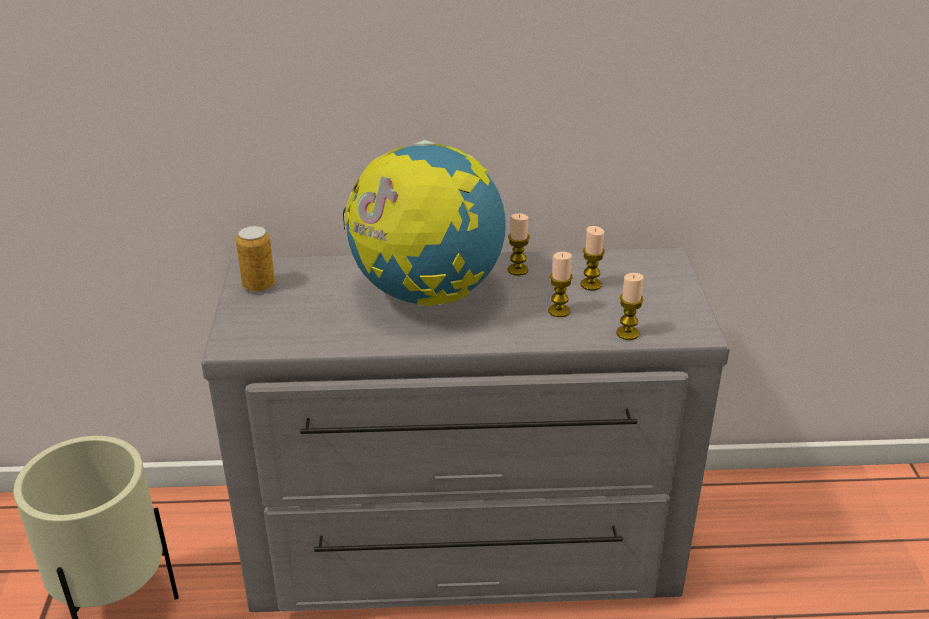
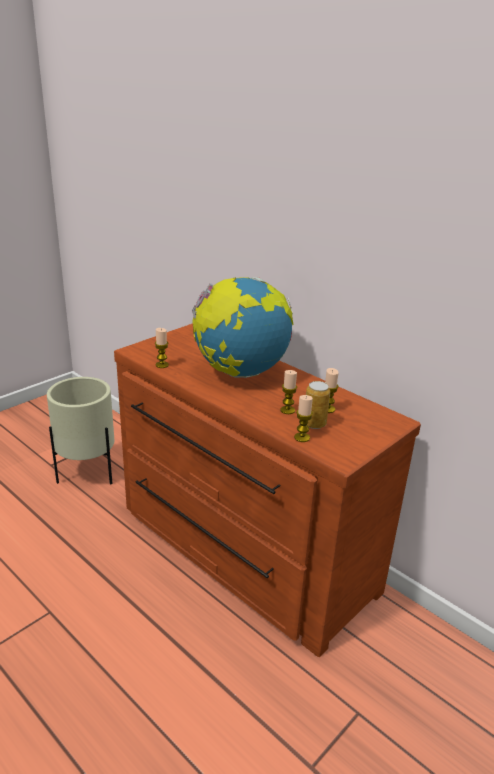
camera: 45 degrees right, 5 degrees down
grey dresser [201,248,730,612] -> brown dresser [114,323,421,657]
can [236,226,275,292] -> can moved to [306,381,330,429]
candle [508,213,530,276] -> candle moved to [155,328,169,368]

